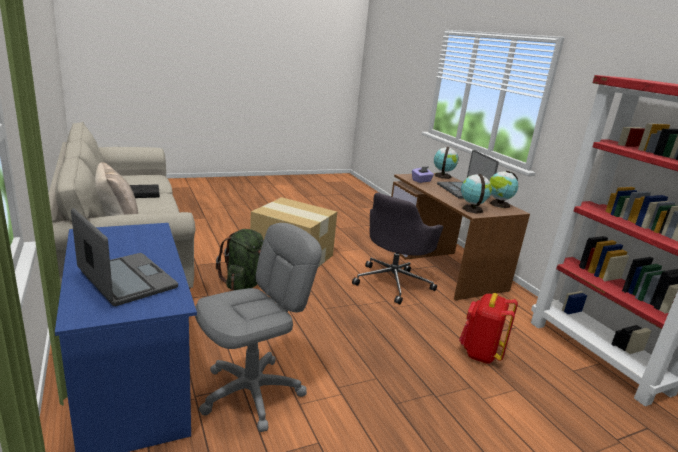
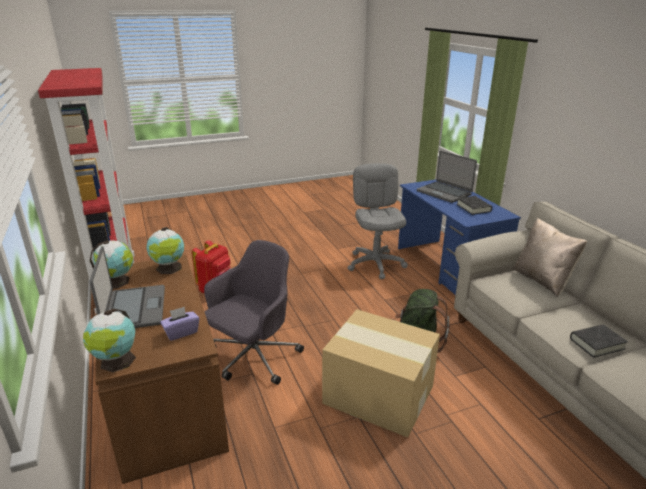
camera: 175 degrees left, 5 degrees up
grey office chair [195,223,322,432] -> grey office chair turned 120 degrees clockwise [348,163,408,279]
none -> black book [456,196,492,215]

